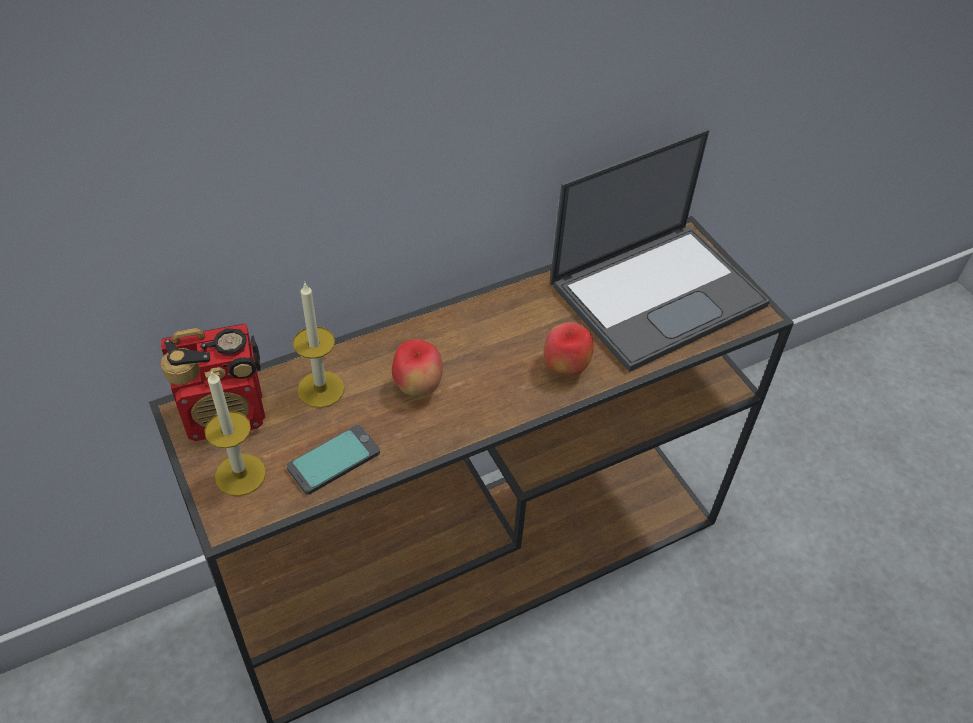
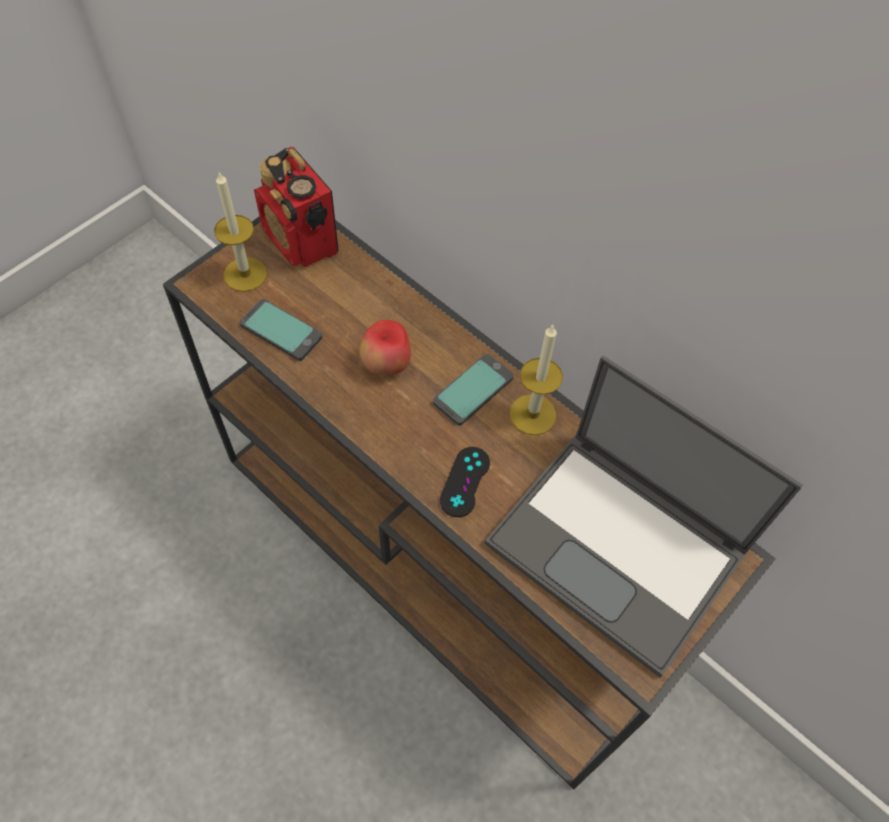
camera: 70 degrees right, 10 degrees up
candle [293,283,345,408] -> candle moved to [509,325,563,435]
apple [544,322,594,375] -> black game controller [440,447,490,517]
none -> phone [433,354,514,426]

